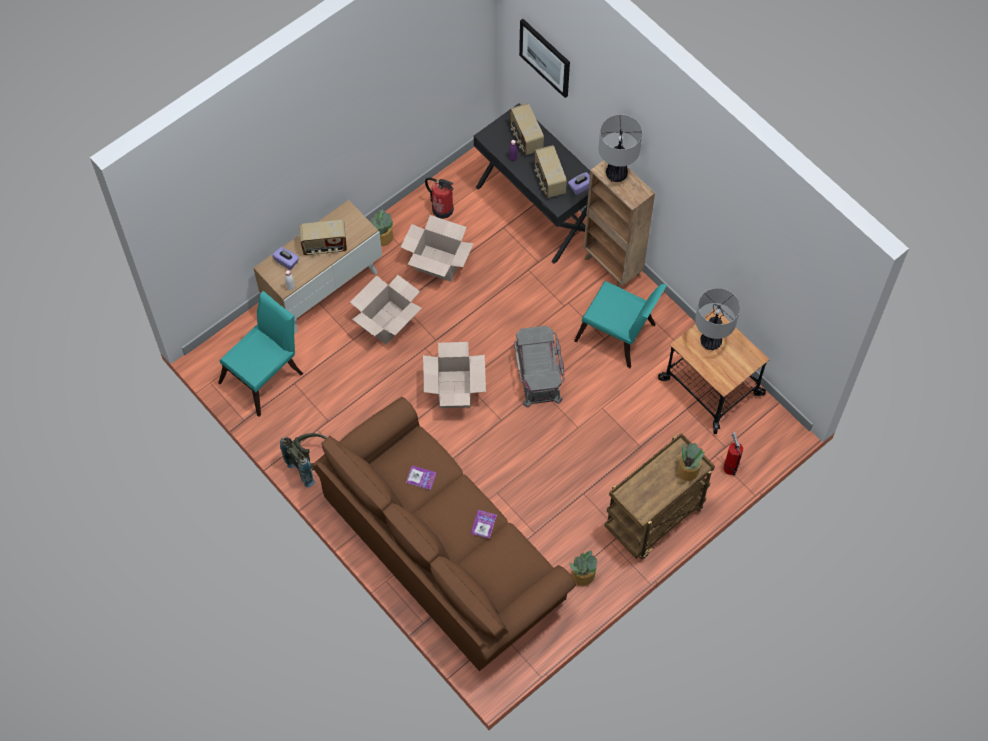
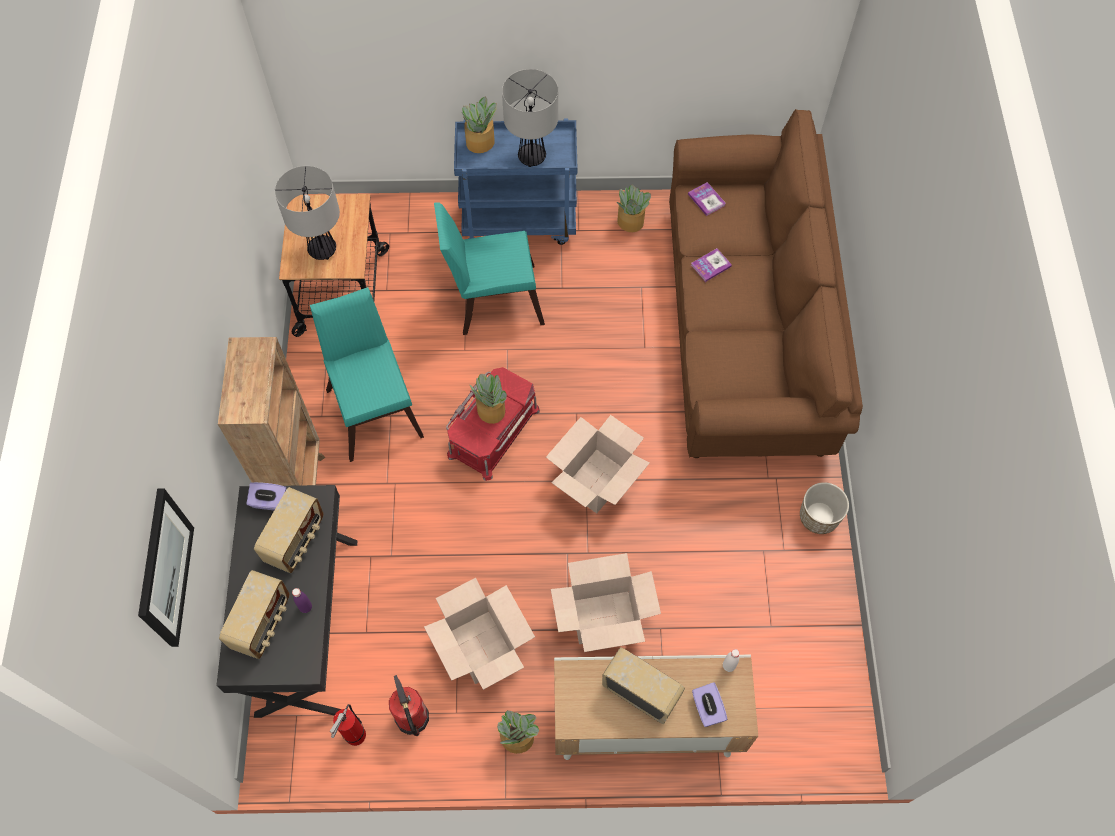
camera: 140 degrees left, 0 degrees up
turquoise chair [218,291,303,417] -> turquoise chair moved to [434,202,545,335]
grey backpack [280,433,327,488] -> planter [800,482,849,534]
book [406,465,436,490] -> book moved to [688,182,726,216]
grey storage box [514,326,565,408] -> red storage box [446,367,540,481]
table lamp [599,114,642,182] -> table lamp moved to [502,69,558,167]
brown cart [604,433,715,559] -> blue cart [454,118,577,245]
fire extinguisher [724,432,743,475] -> fire extinguisher moved to [330,704,366,746]
none -> potted plant [470,374,507,424]

